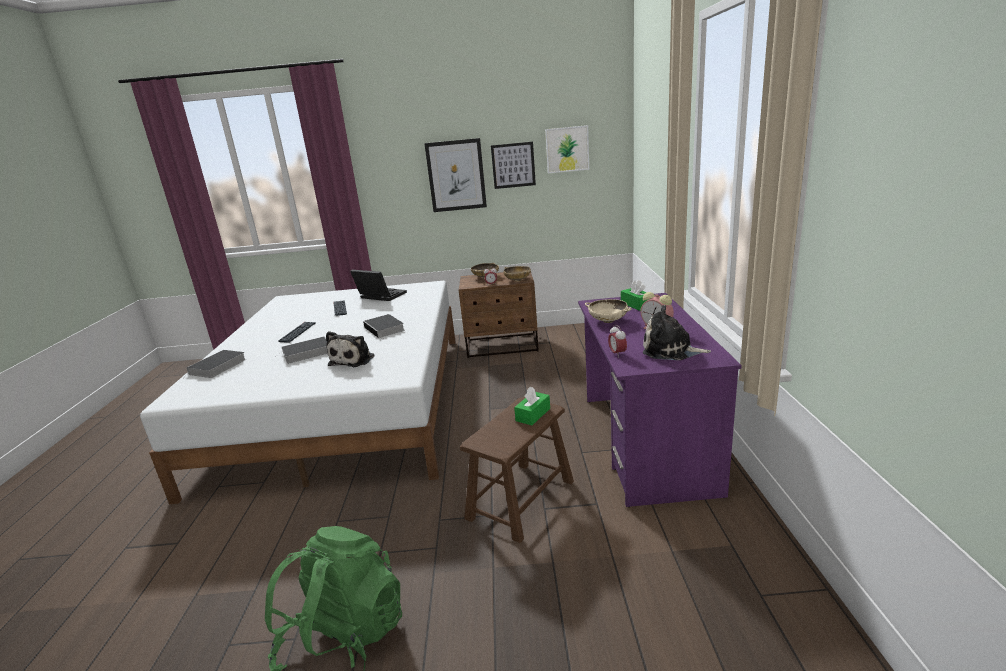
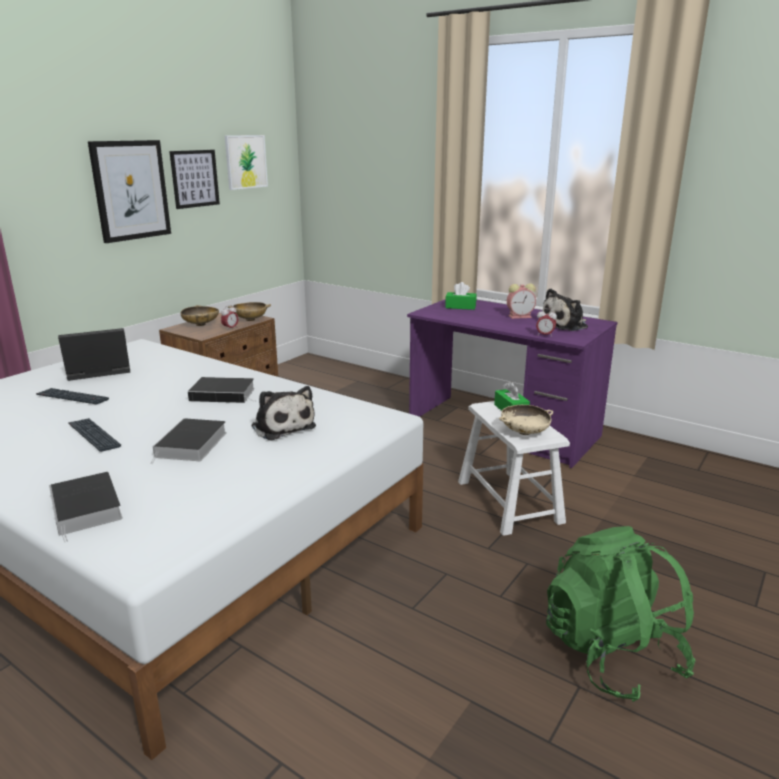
camera: 55 degrees left, 0 degrees up
brown stool [460,397,574,543] -> white stool [458,401,570,536]
beige bowl [585,299,632,323] -> beige bowl moved to [499,405,553,435]

